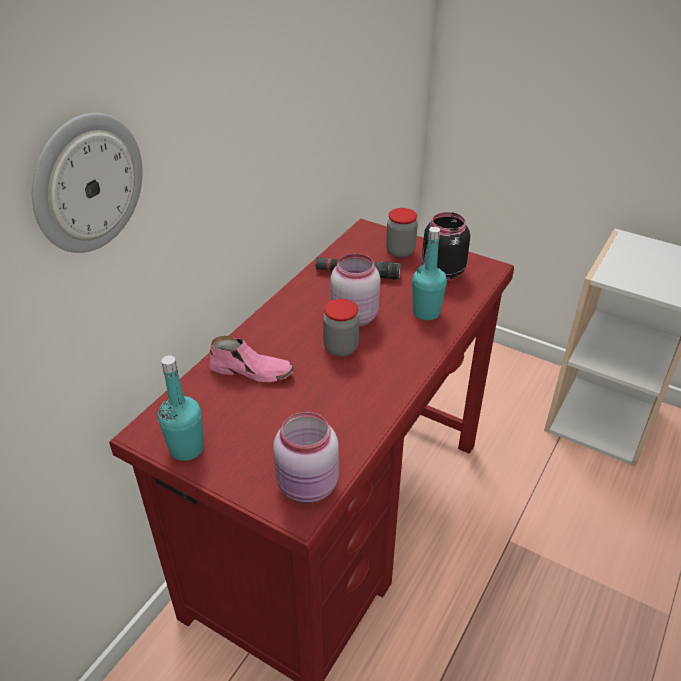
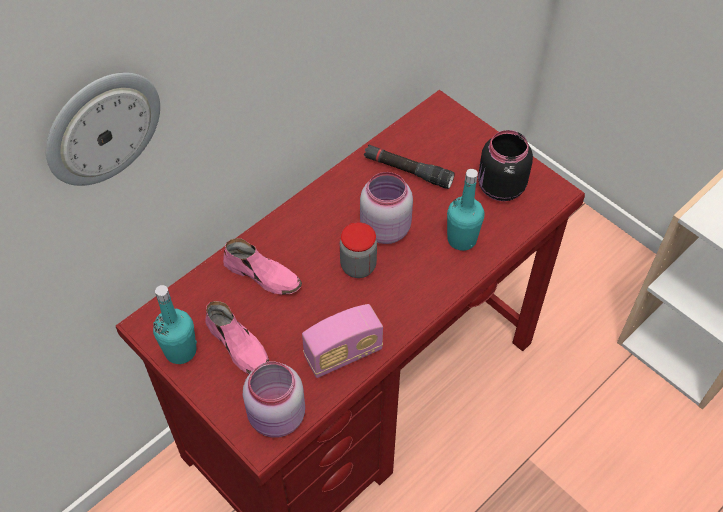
camera: 15 degrees right, 15 degrees up
jar [386,208,418,258] -> none
none -> pink shoe [205,301,270,374]
none -> radio [302,304,383,378]

